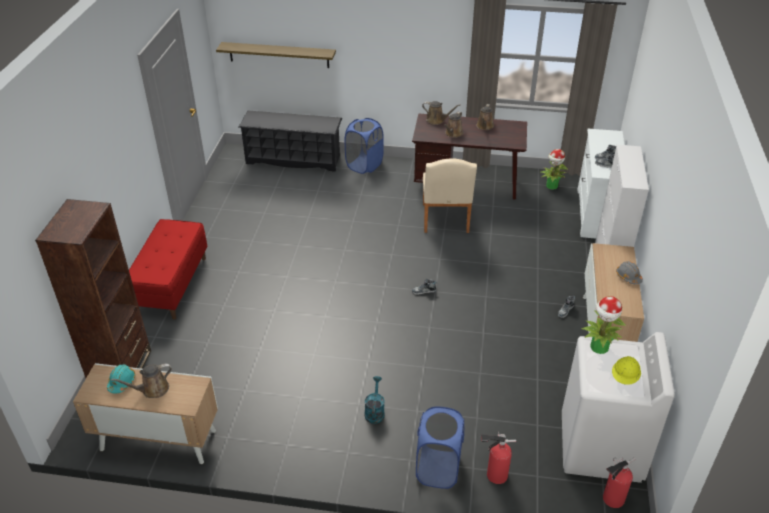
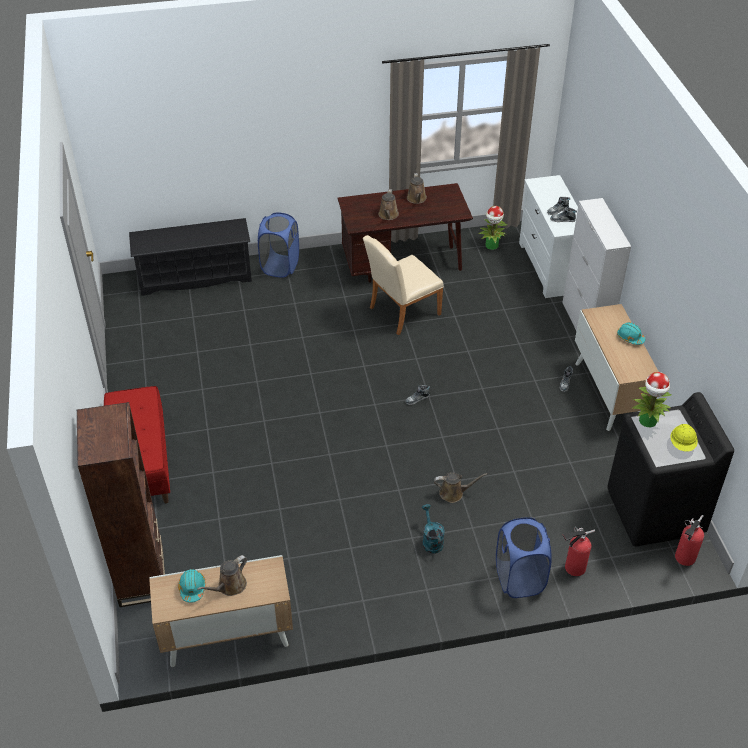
camera: 20 degrees left, 5 degrees up
shelf [216,42,336,68] -> none
brown watering can [422,101,461,125] -> brown watering can moved to [434,472,487,503]
beige chair [423,158,477,233] -> beige chair turned 75 degrees clockwise [363,235,444,335]
white washing machine [562,332,675,483] -> black washing machine [607,392,734,547]
grey hard hat [616,261,643,284] -> turquoise hard hat [617,322,645,345]

